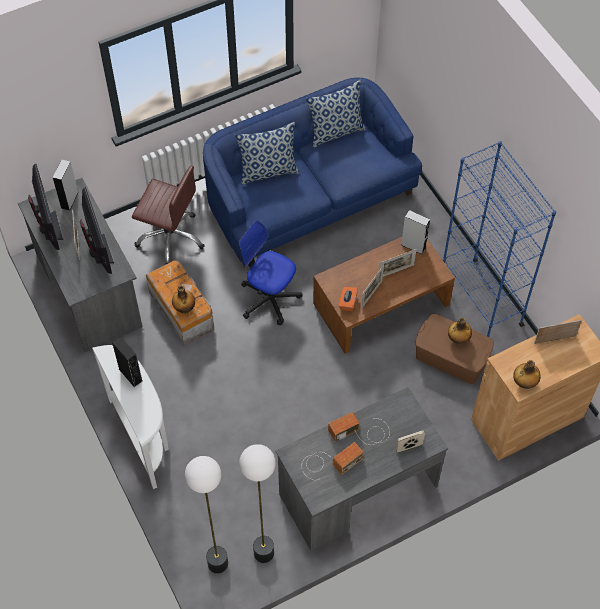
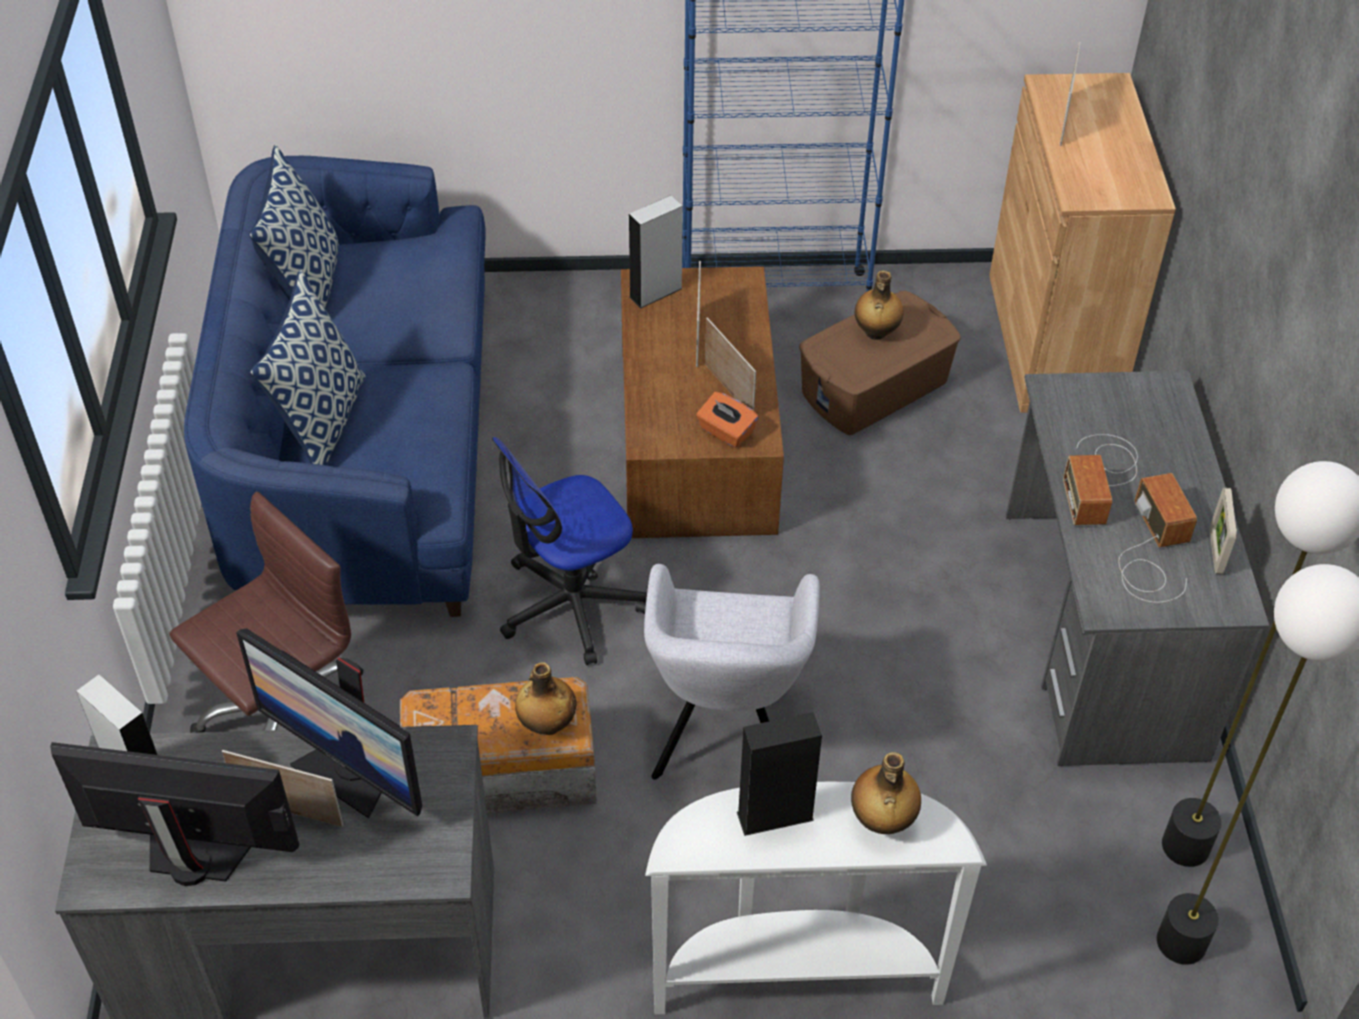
camera: 65 degrees left, 10 degrees down
monitor [80,187,114,274] -> monitor turned 150 degrees counterclockwise [236,629,422,818]
picture frame [396,430,425,453] -> picture frame moved to [1210,488,1237,574]
bottle [513,360,541,389] -> bottle moved to [851,752,921,834]
none -> grey armchair [644,564,820,780]

